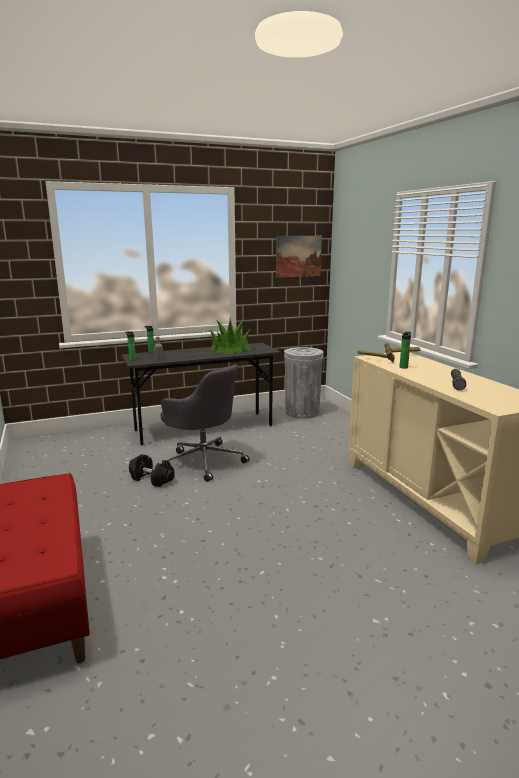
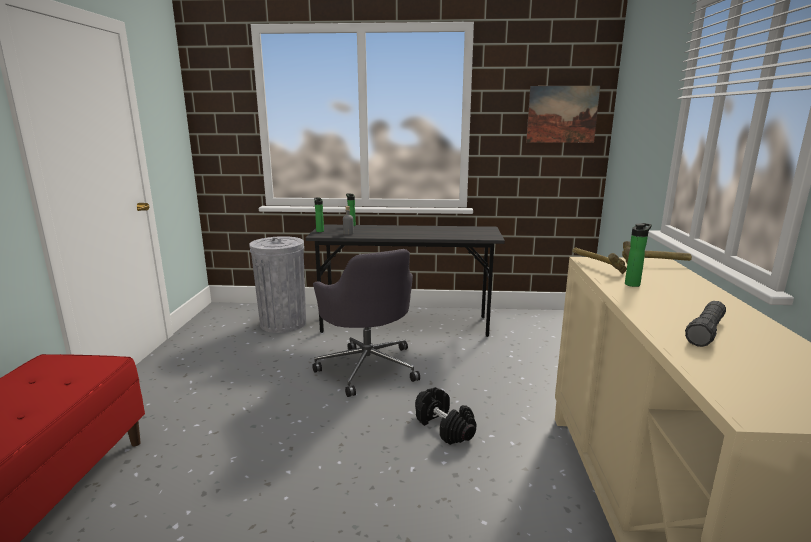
camera: 25 degrees right, 0 degrees up
black dumbbell [129,454,175,487] -> black dumbbell moved to [415,387,476,445]
potted plant [209,317,251,355] -> none
grey trash can [284,347,323,419] -> grey trash can moved to [249,236,306,333]

